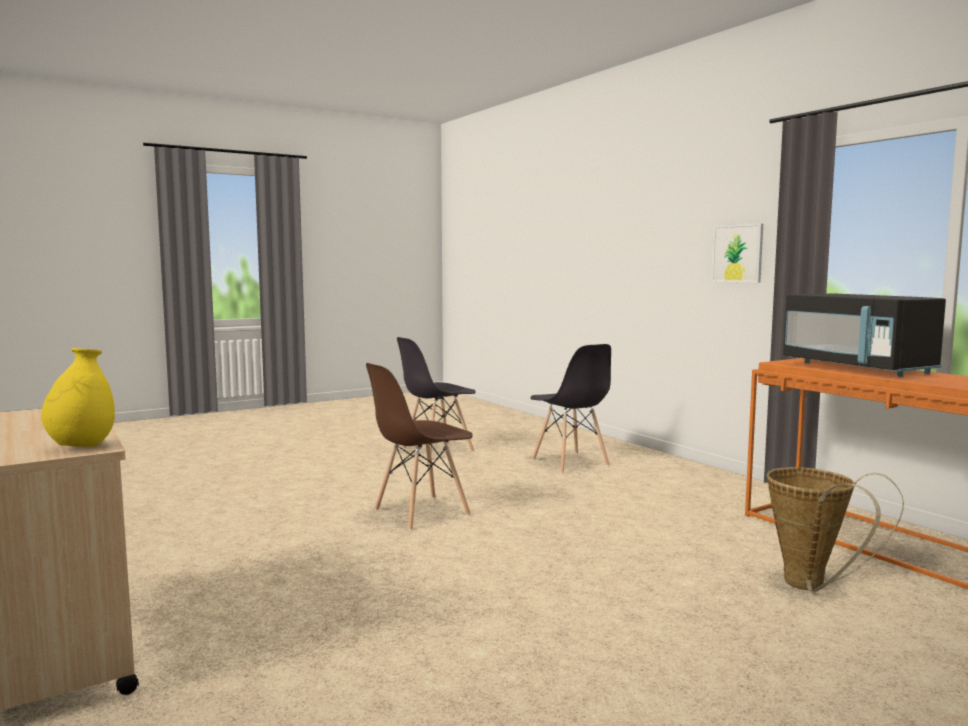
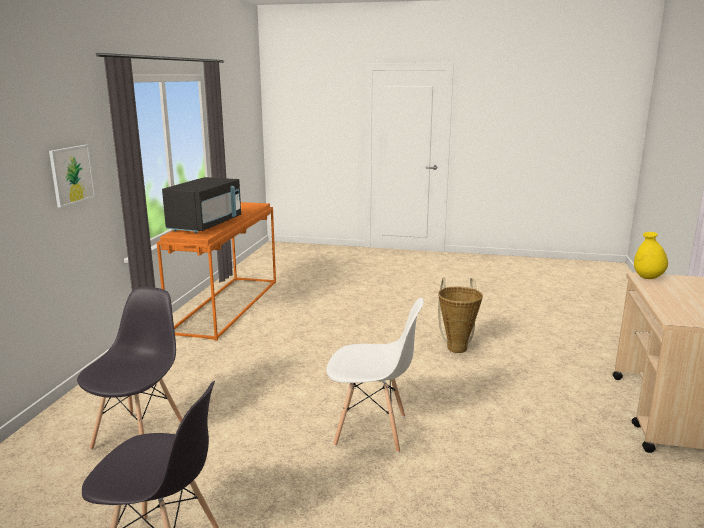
camera: 135 degrees left, 10 degrees up
brown chair [366,363,473,530] -> white chair [326,298,424,453]
basket [767,467,904,592] -> basket moved to [438,277,483,353]

